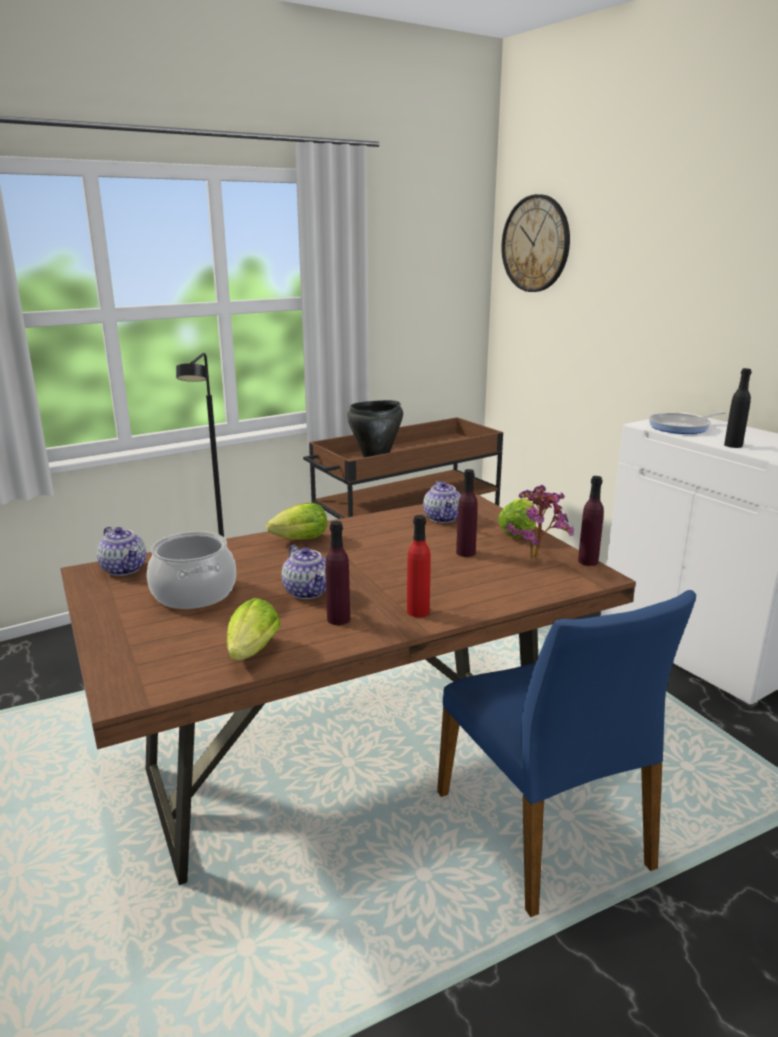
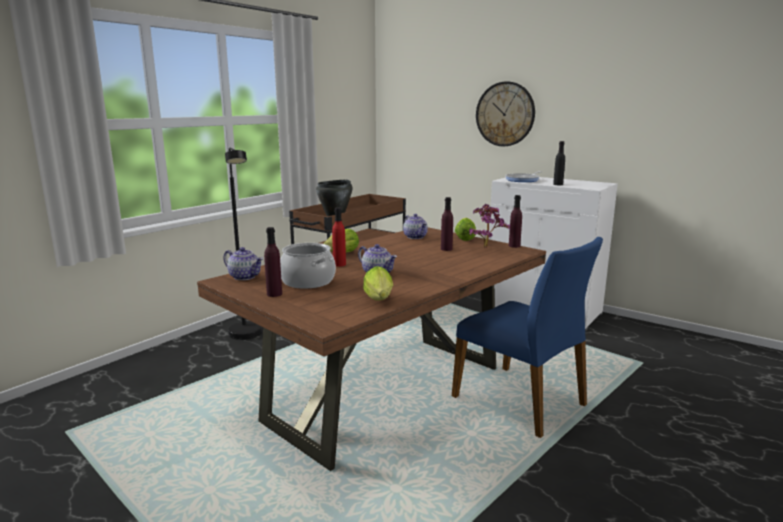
camera: 20 degrees left, 5 degrees down
purple bottle [325,521,350,625] -> purple bottle moved to [264,227,282,297]
red bottle [407,515,431,617] -> red bottle moved to [332,207,346,267]
wall clock [501,194,570,292] -> wall clock moved to [476,81,535,146]

